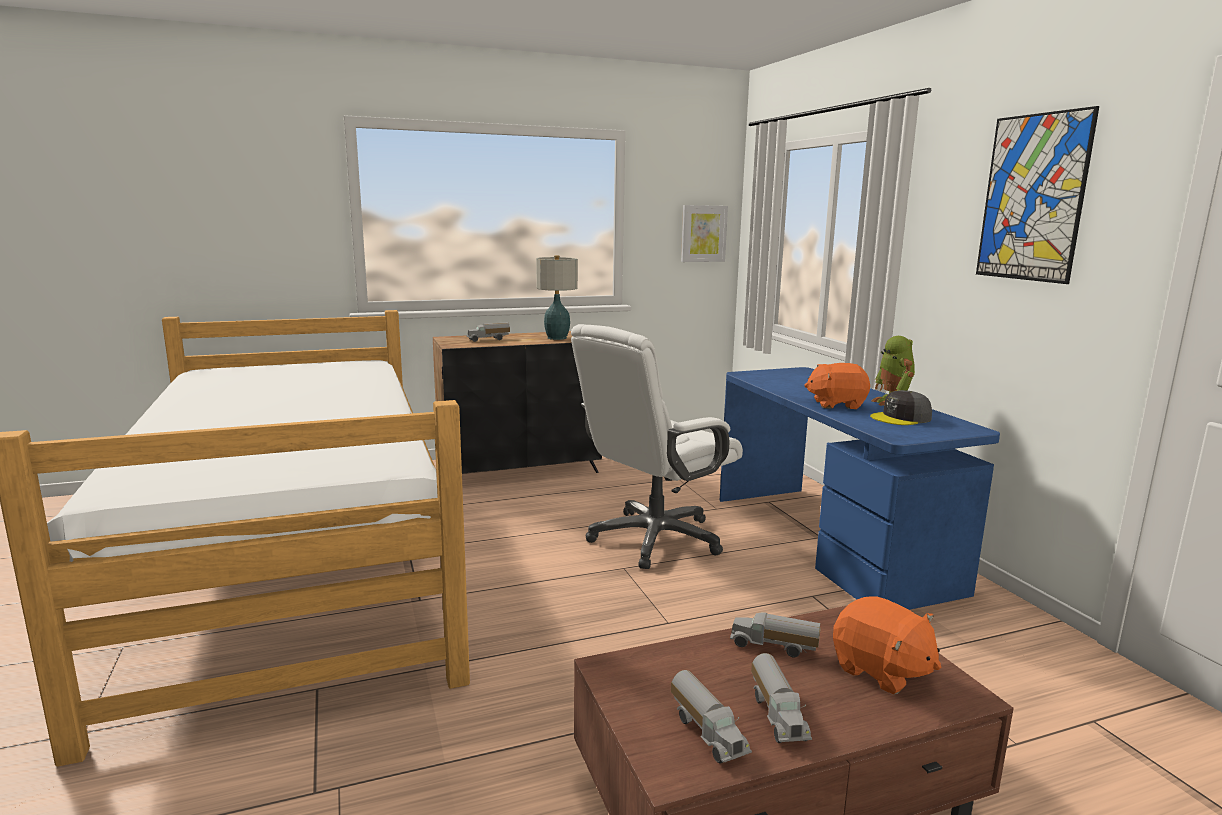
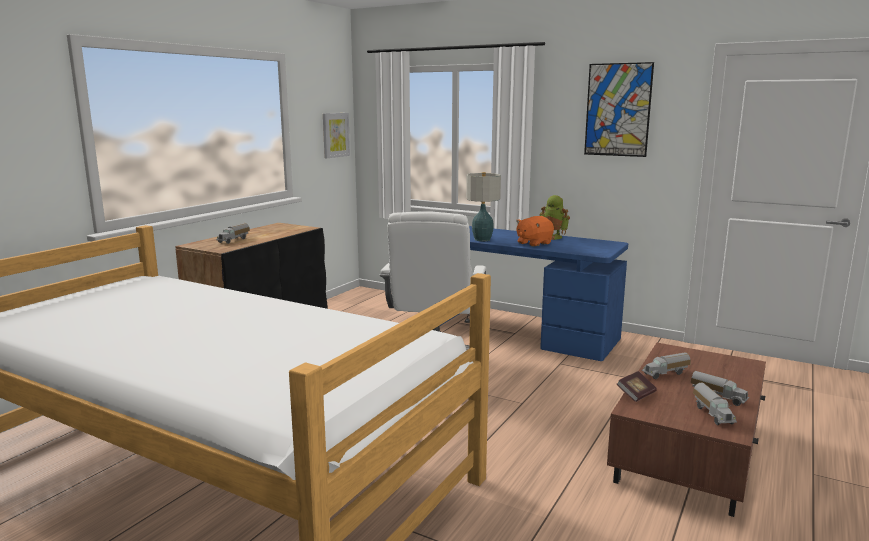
camera: 40 degrees left, 0 degrees up
table lamp [536,255,578,340] -> table lamp moved to [466,172,501,241]
toy truck [671,670,752,763] -> toy truck turned 60 degrees clockwise [693,383,737,425]
orange plush toy [833,596,941,694] -> none
grey cap [870,390,932,425] -> none
none -> book [617,371,657,402]

